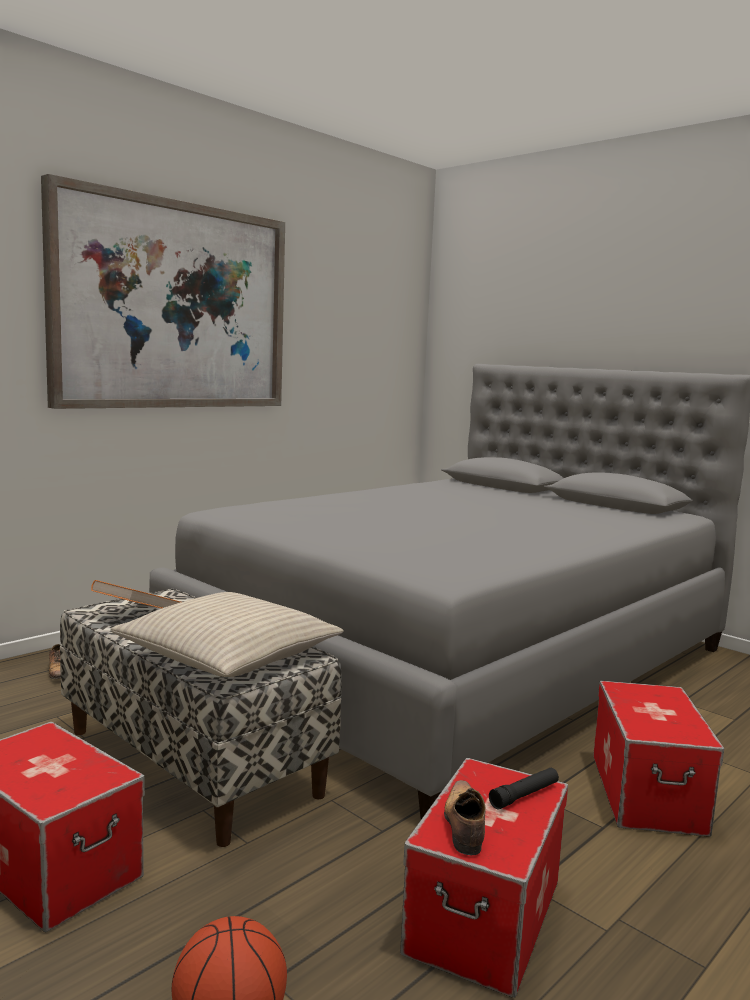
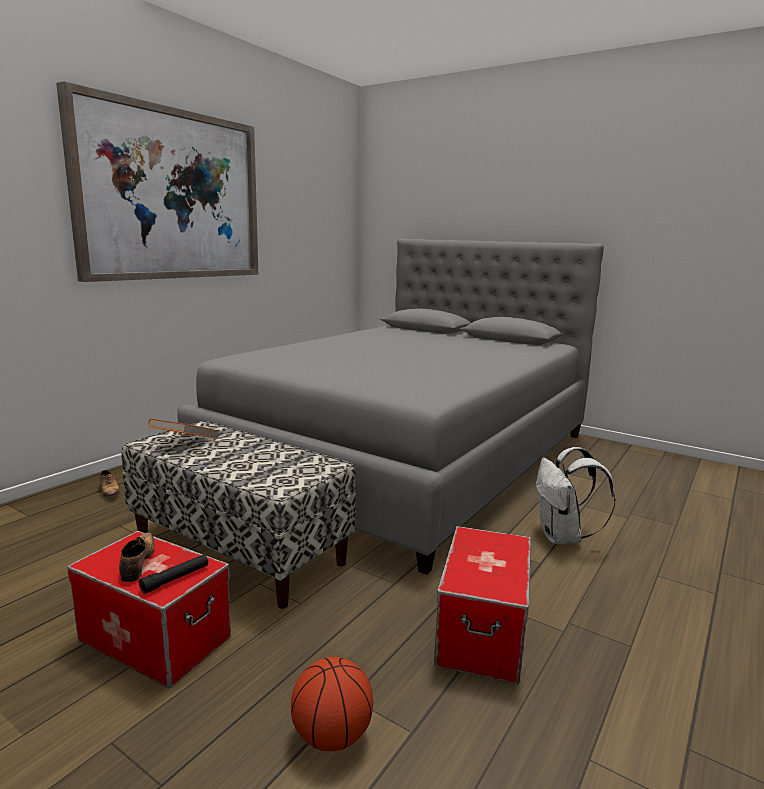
camera: 10 degrees left, 5 degrees up
beige pillow [111,592,344,677] -> none
shoe [444,780,486,855] -> shoe moved to [119,532,155,582]
black flashlight [489,768,559,809] -> black flashlight moved to [139,555,208,594]
storage box [593,681,724,837] -> white backpack [536,447,616,544]

